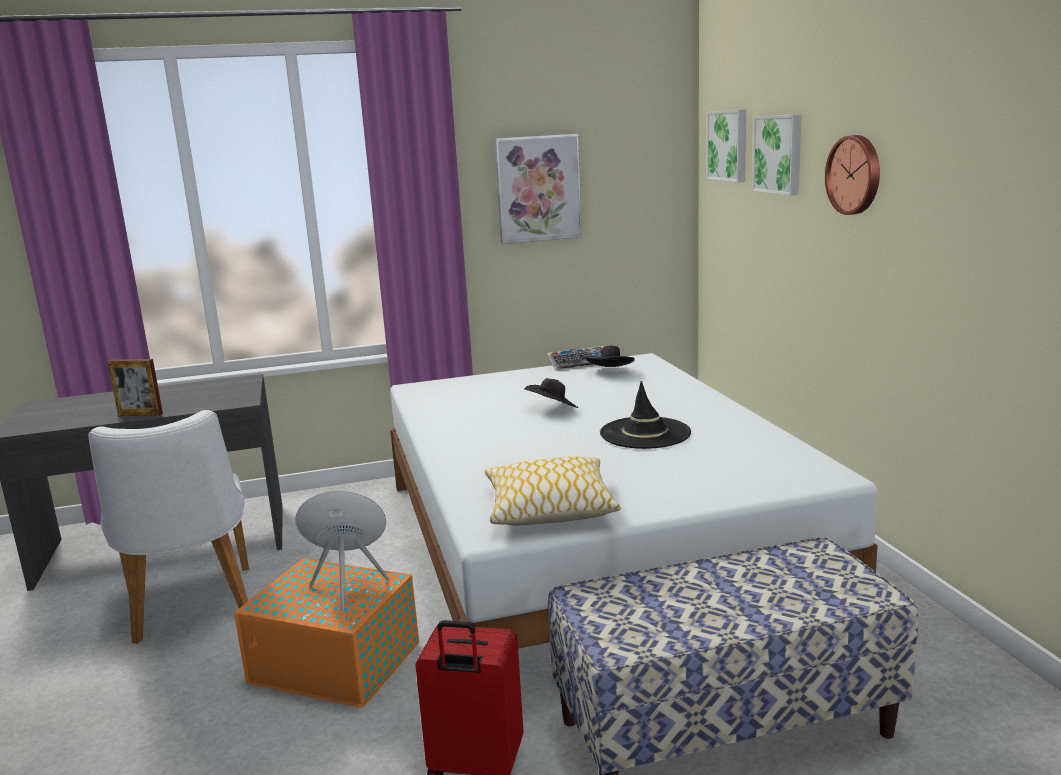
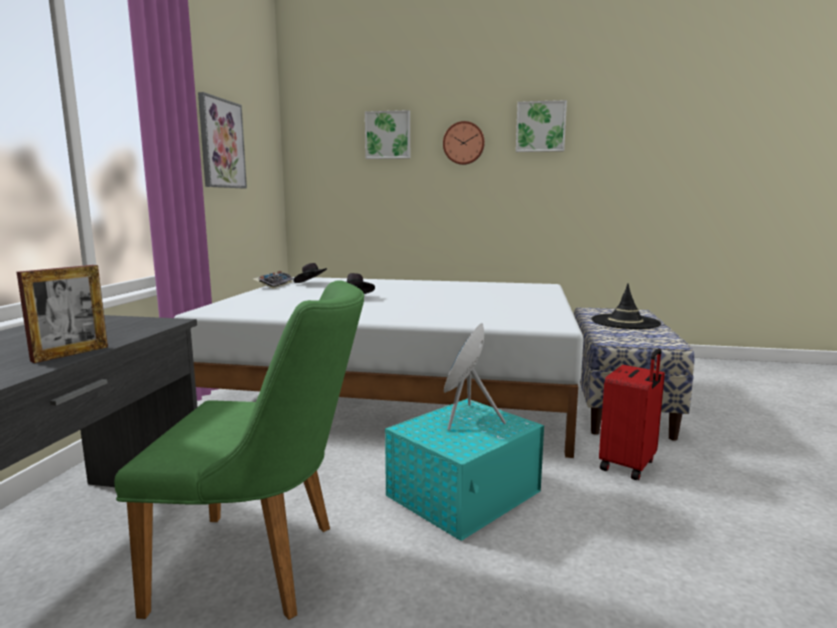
camera: 65 degrees left, 5 degrees down
white chair [88,410,249,644] -> green chair [114,280,364,620]
orange storage box [234,558,419,708] -> turquoise storage box [385,399,544,541]
pillow [485,456,621,525] -> none
black hat [600,381,691,449] -> black hat moved to [591,283,661,329]
picture [707,109,746,182] -> picture moved to [516,100,567,152]

